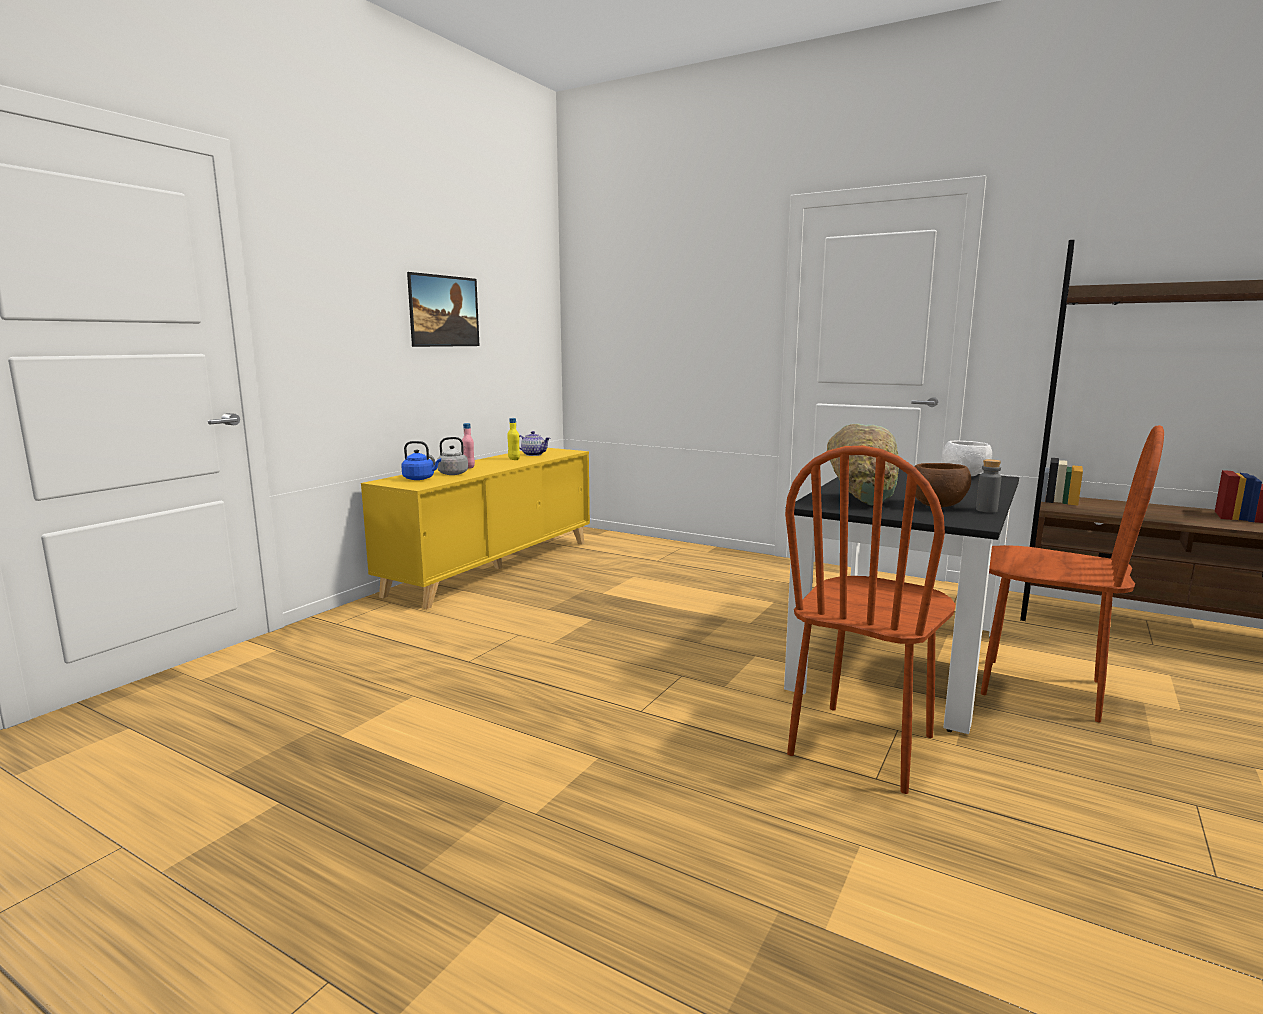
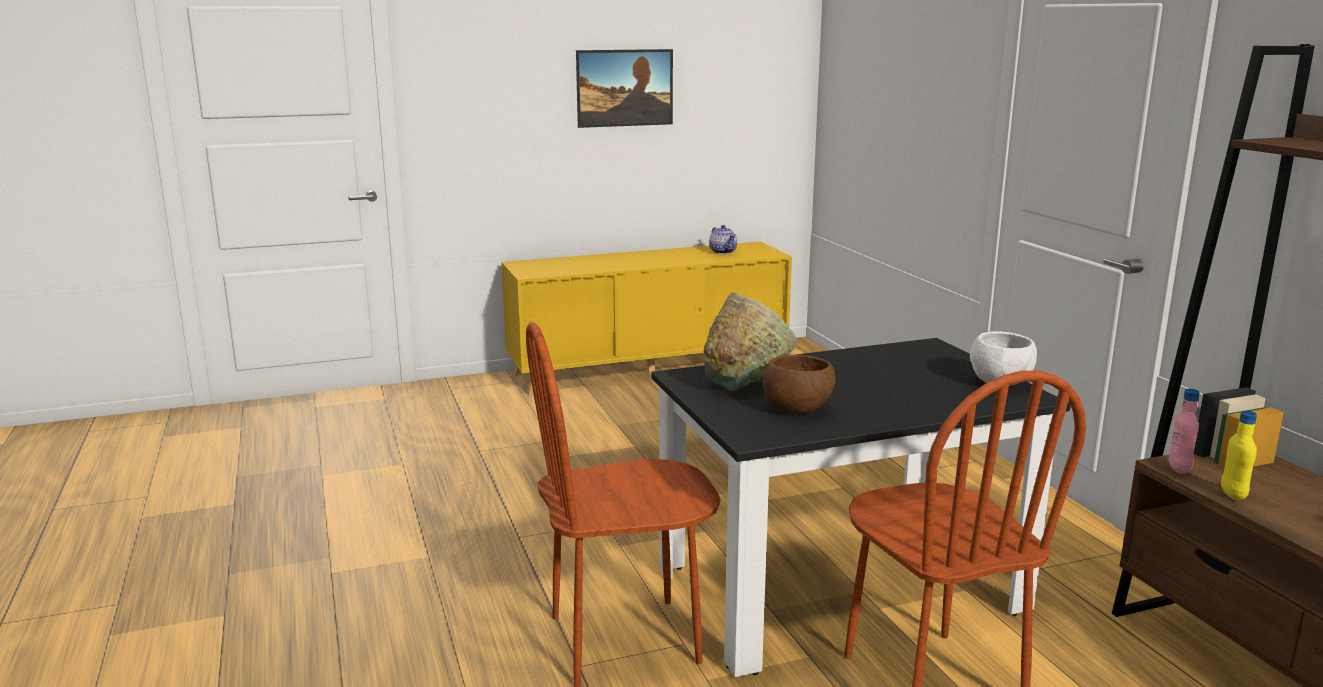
camera: 40 degrees right, 5 degrees up
blue kettle [401,441,441,480] -> none
grey kettle [429,437,468,475] -> none
pink bottle [462,423,475,468] -> pink bottle moved to [1169,389,1200,474]
yellow bottle [507,418,520,460] -> yellow bottle moved to [1221,411,1257,501]
grey bottle [976,459,1001,513] -> none

